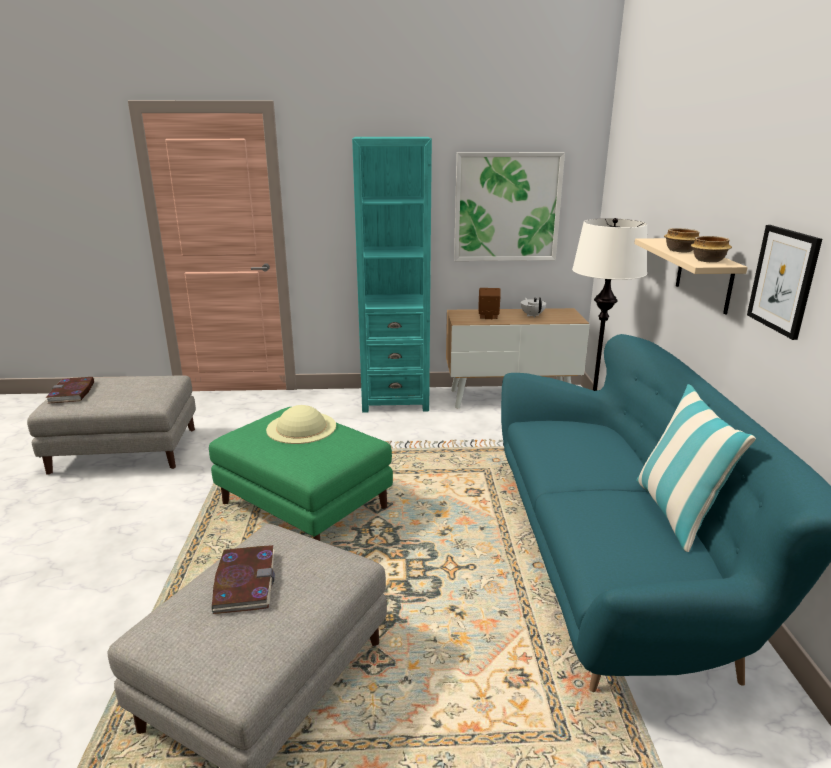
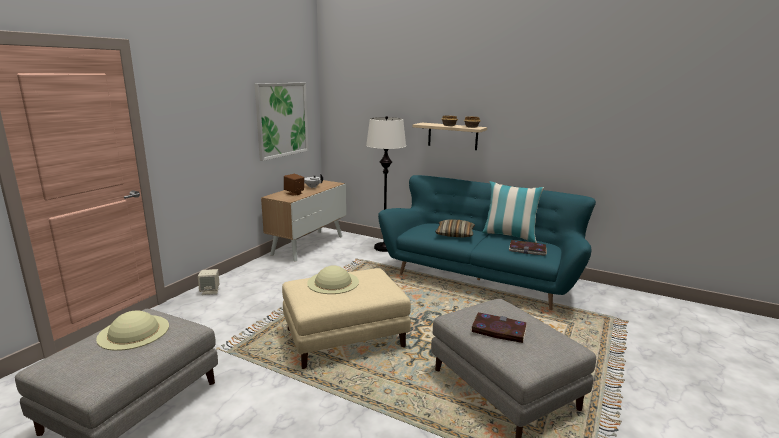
camera: 60 degrees left, 5 degrees down
book [46,377,94,404] -> book moved to [509,240,547,256]
green ottoman [209,407,393,541] -> beige ottoman [282,268,411,369]
turquoise bookcase [352,137,432,413] -> none
picture [747,225,822,340] -> none
none -> beige hat [96,311,169,351]
none -> beige speaker [198,269,219,295]
none -> pillow [435,219,475,237]

